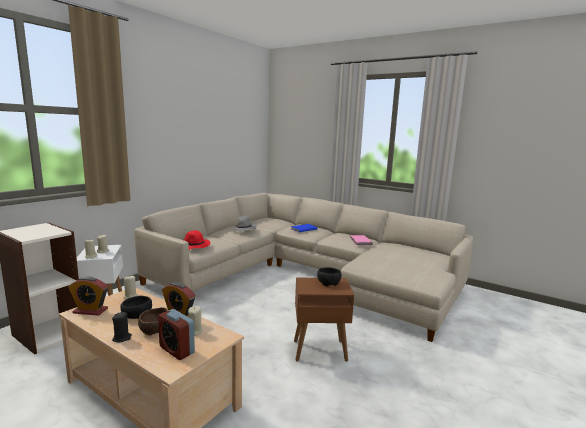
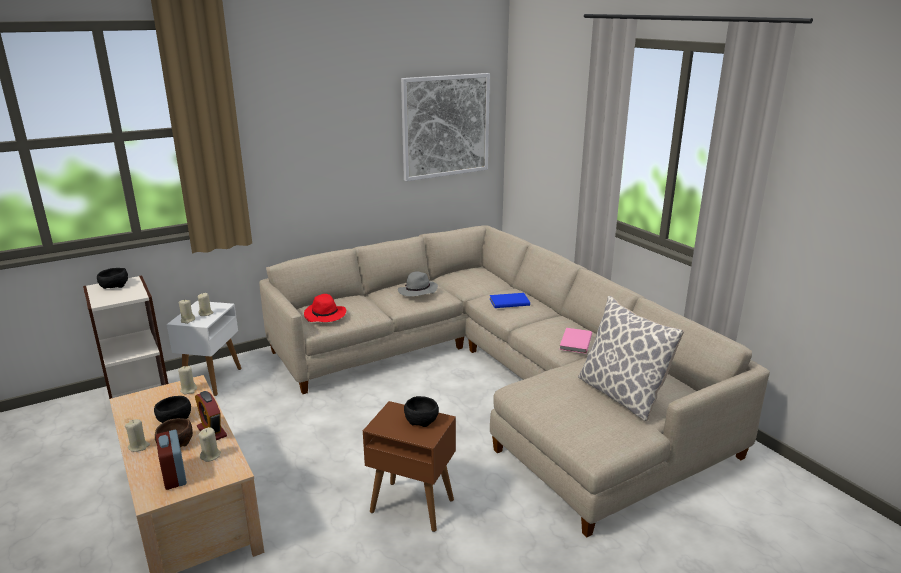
camera: 25 degrees right, 10 degrees up
alarm clock [68,276,108,316] -> none
black candle [112,312,132,343] -> beige candle [125,419,150,452]
none -> black bowl [97,268,128,289]
none -> picture [401,73,490,181]
none -> pillow [578,296,684,421]

